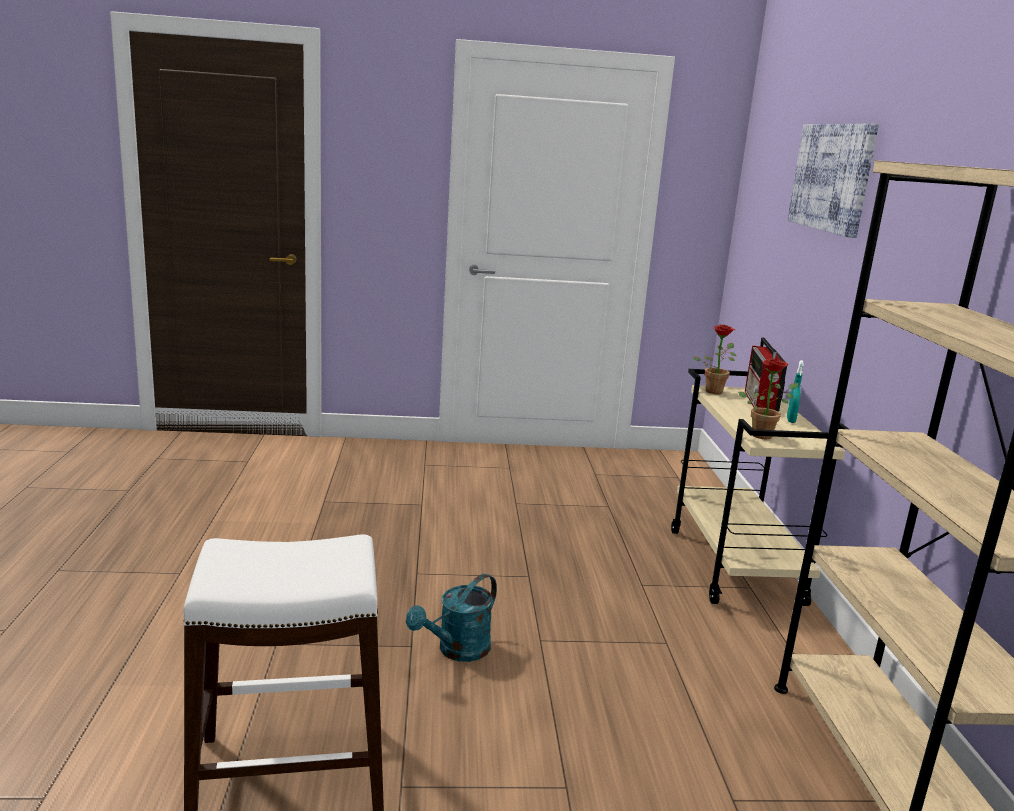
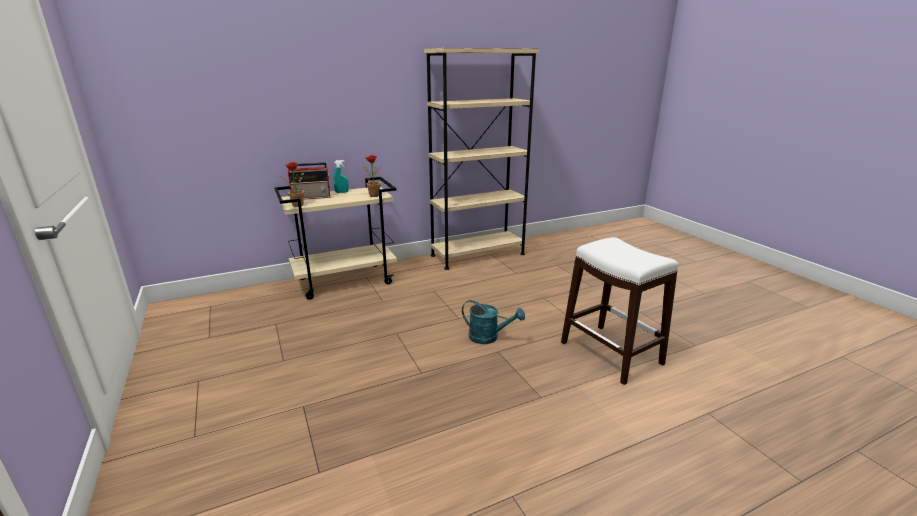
camera: 110 degrees left, 5 degrees up
picture [787,124,879,238] -> none

